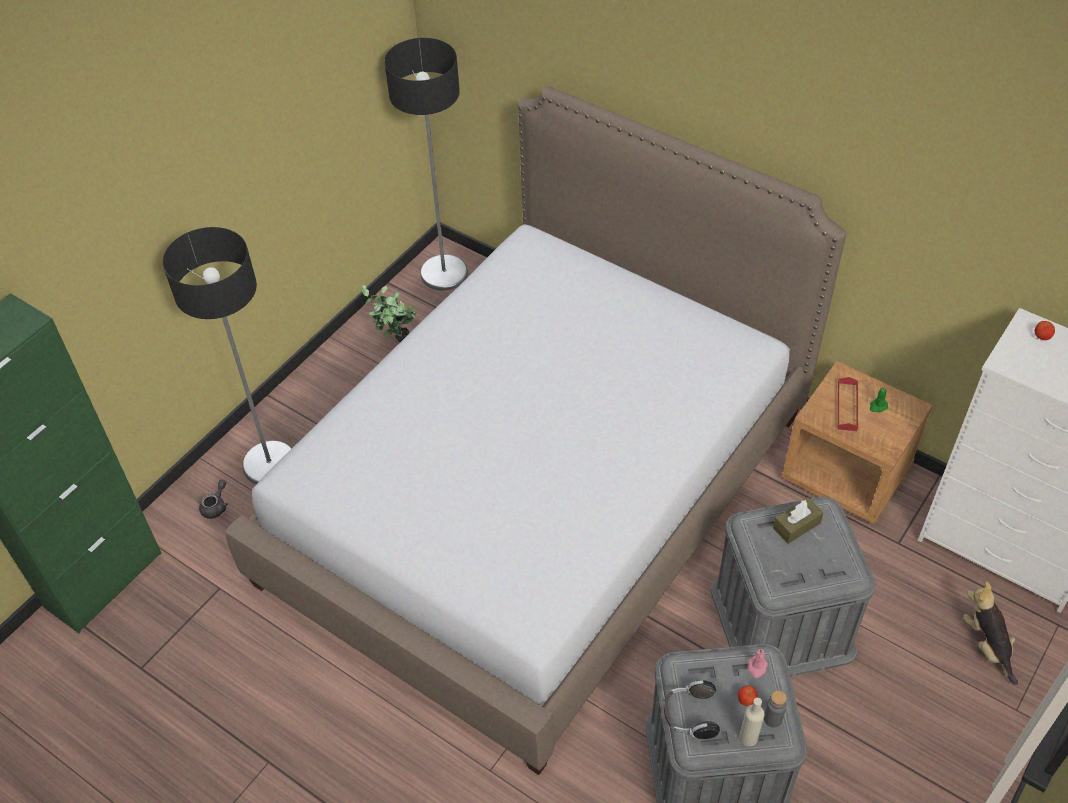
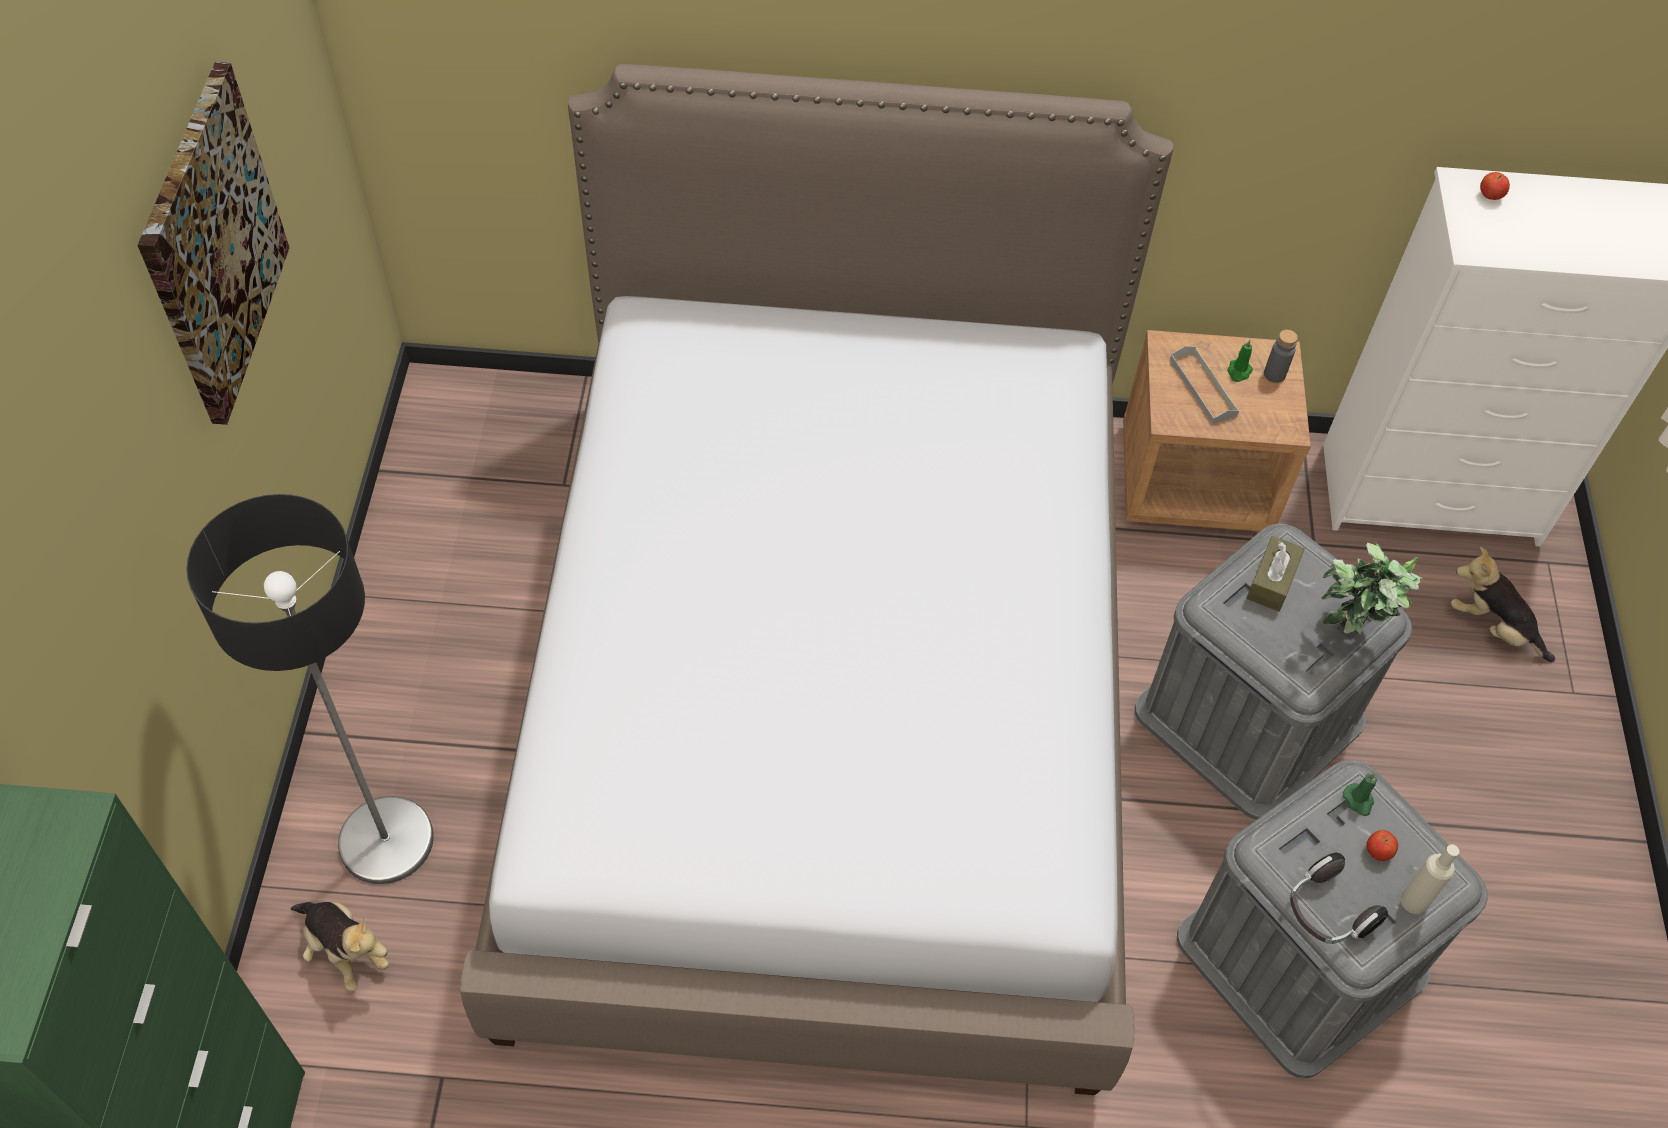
camera: 35 degrees left, 5 degrees up
grey teapot [199,480,228,519] -> plush toy [291,902,389,991]
potted plant [362,285,416,342] -> potted plant moved to [1321,542,1423,634]
floor lamp [384,38,468,291] -> none
pink candle [748,648,768,678] -> green candle [1343,773,1377,816]
grey bottle [764,691,787,728] -> grey bottle moved to [1264,330,1298,383]
red tray [838,377,858,431] -> grey tray [1170,346,1239,425]
none -> picture [138,61,290,425]

